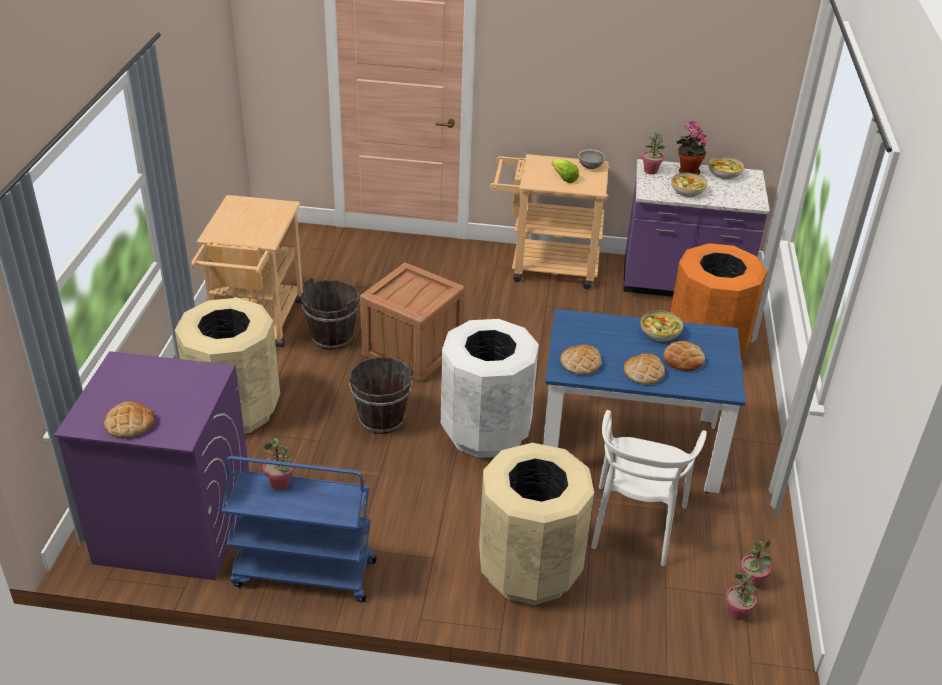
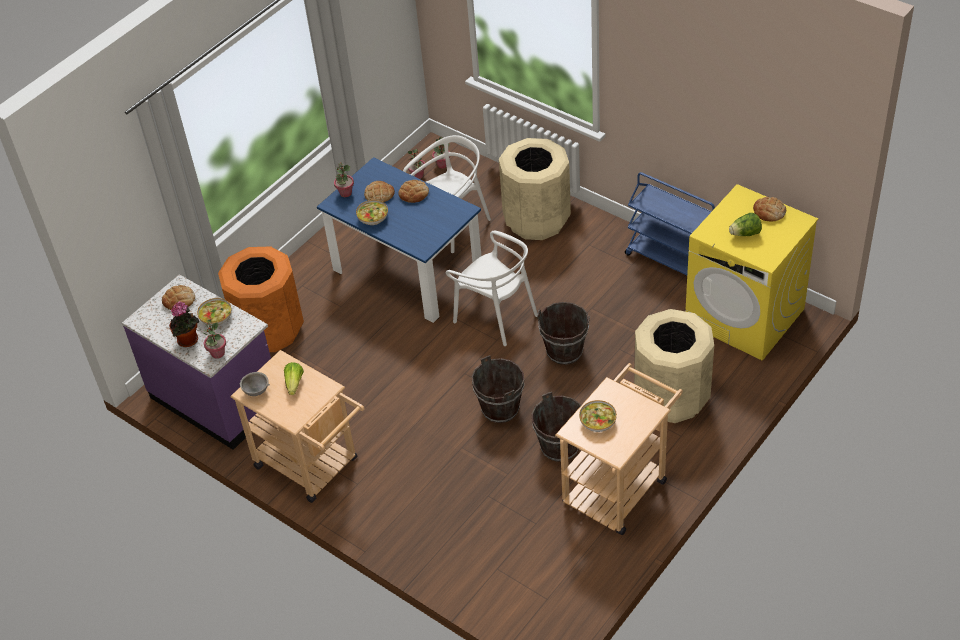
camera: 145 degrees left, 10 degrees up
purple washing machine [54,351,249,580] -> yellow washing machine [685,184,818,361]
potted plant [263,438,294,490] -> potted plant moved to [334,162,354,197]
crate [360,263,465,382] -> brown bucket [472,355,525,423]
white trash can [441,319,539,458] -> white chair [446,230,538,346]
bread [560,345,602,375] -> bread moved to [162,285,195,310]
bowl [709,156,744,180] -> bowl moved to [579,400,617,432]
none -> lettuce [729,213,762,236]

